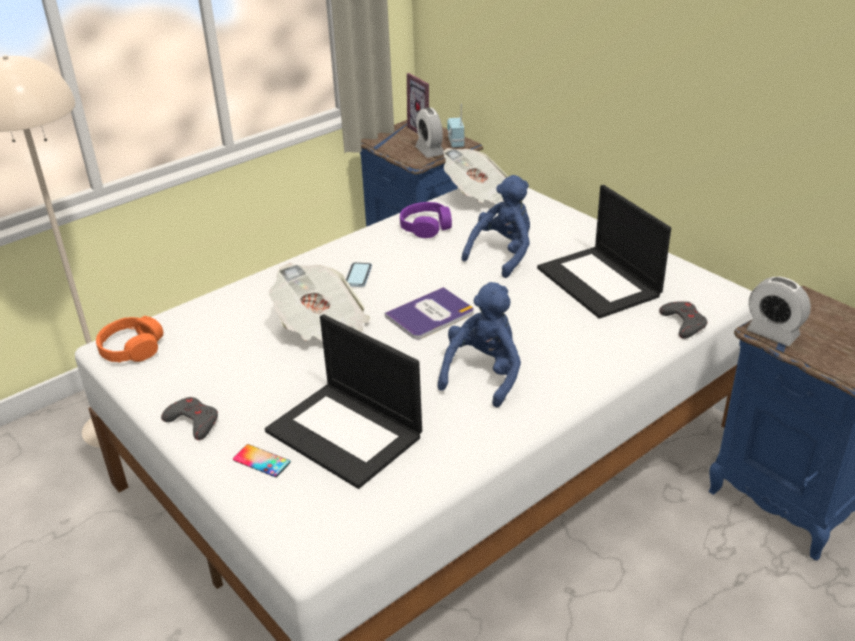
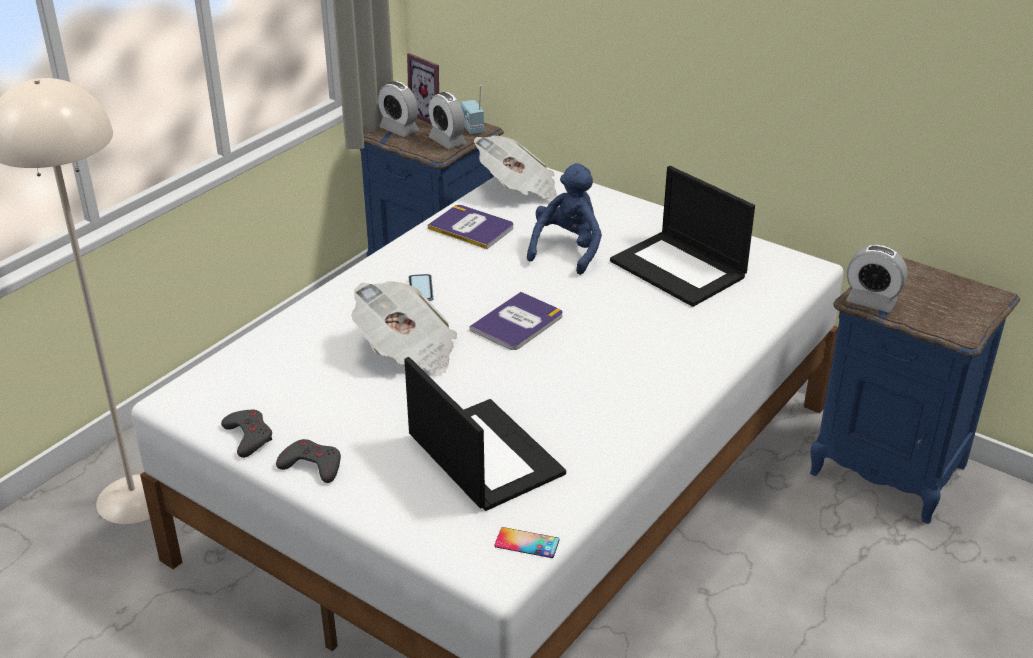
camera: 15 degrees left, 0 degrees up
orange headphones [96,316,163,363] -> none
phone [233,444,291,477] -> phone moved to [495,527,559,558]
laptop [265,314,422,489] -> laptop turned 150 degrees counterclockwise [404,357,566,511]
purple headphones [400,202,452,238] -> book [428,205,513,249]
blue plush toy [438,282,521,407] -> none
grey game controller [659,302,707,339] -> grey game controller moved to [221,410,272,458]
none -> alarm clock [378,81,419,137]

